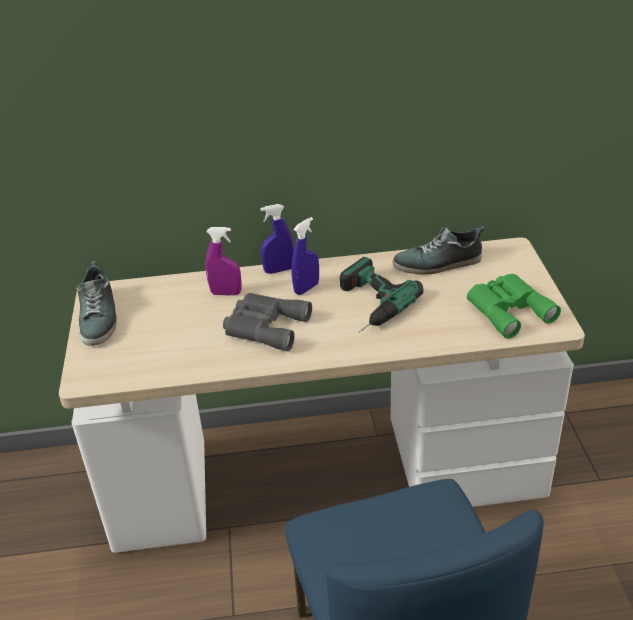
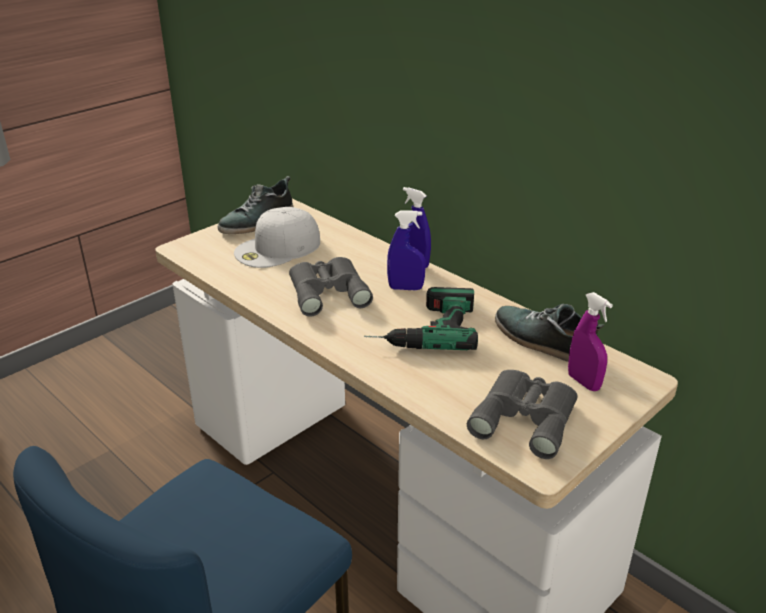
camera: 50 degrees right, 5 degrees down
purple spray bottle [206,227,242,296] -> purple spray bottle moved to [568,292,613,391]
green binoculars [467,274,561,339] -> grey binoculars [467,370,578,459]
none -> white cap [234,207,320,268]

